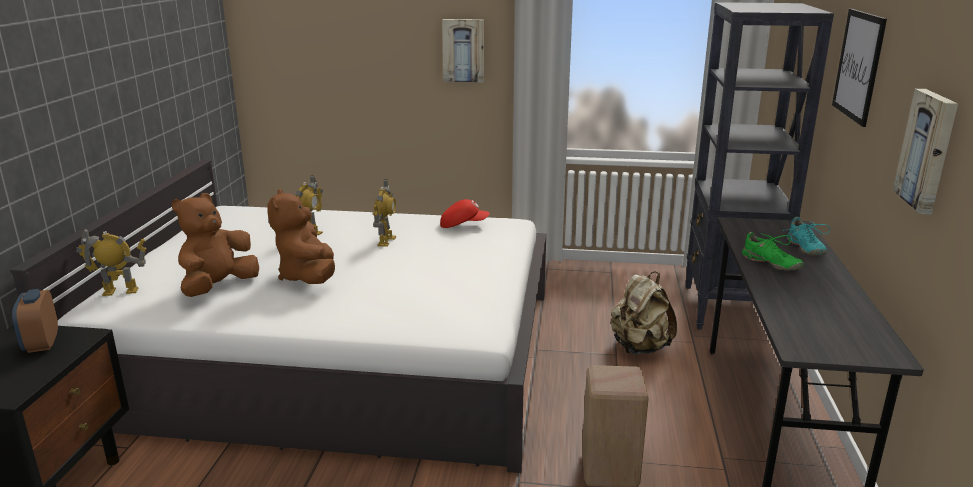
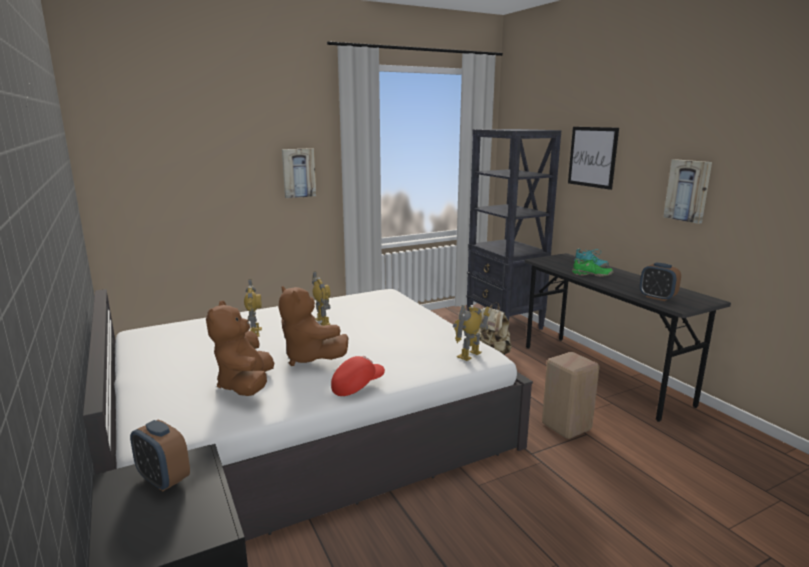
camera: 35 degrees left, 5 degrees down
toy robot [76,228,147,296] -> toy robot moved to [453,305,490,361]
red cap [440,199,490,228] -> red cap moved to [331,356,385,396]
none -> alarm clock [640,262,681,301]

